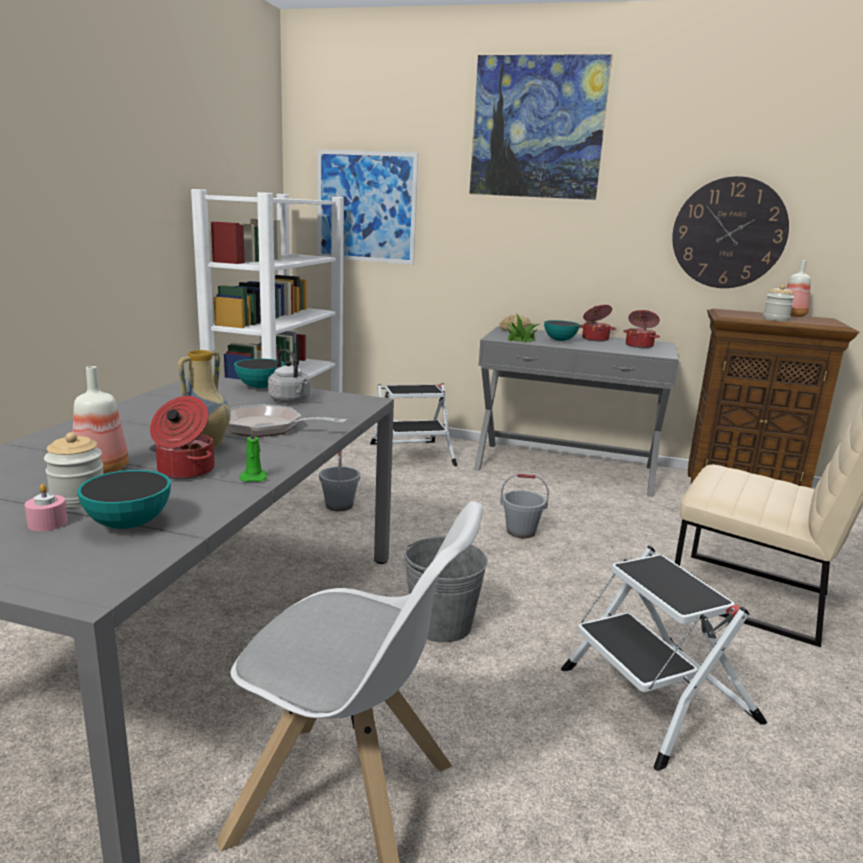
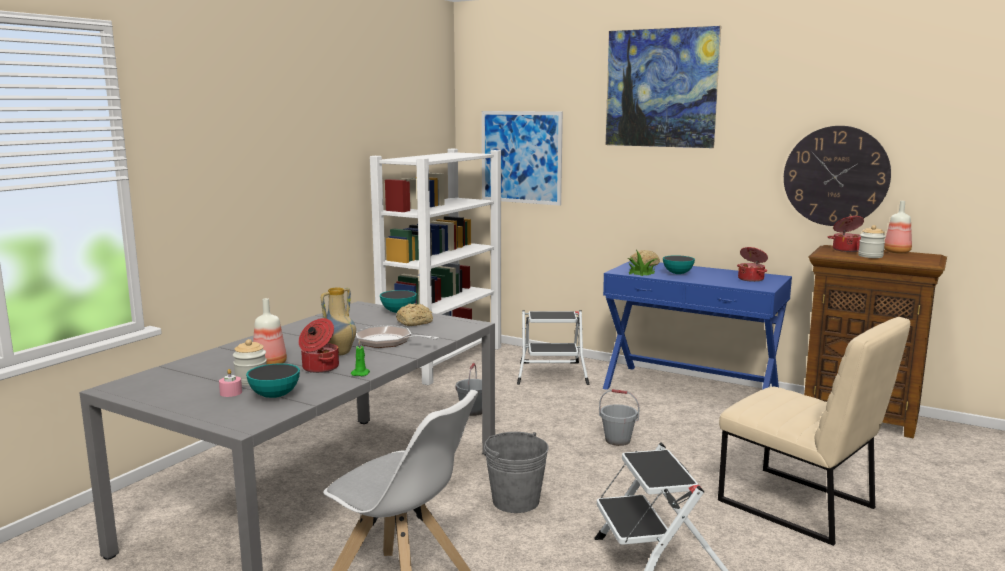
camera: 15 degrees right, 5 degrees down
grey kettle [268,349,310,402] -> bread [396,303,433,326]
grey console table [474,326,679,497] -> blue console table [603,261,792,390]
cooking pot [579,305,616,341] -> cooking pot moved to [828,216,864,252]

